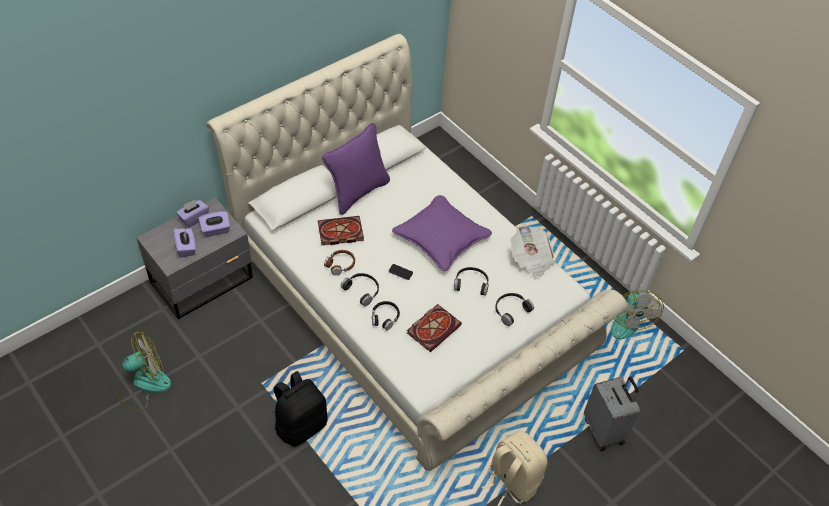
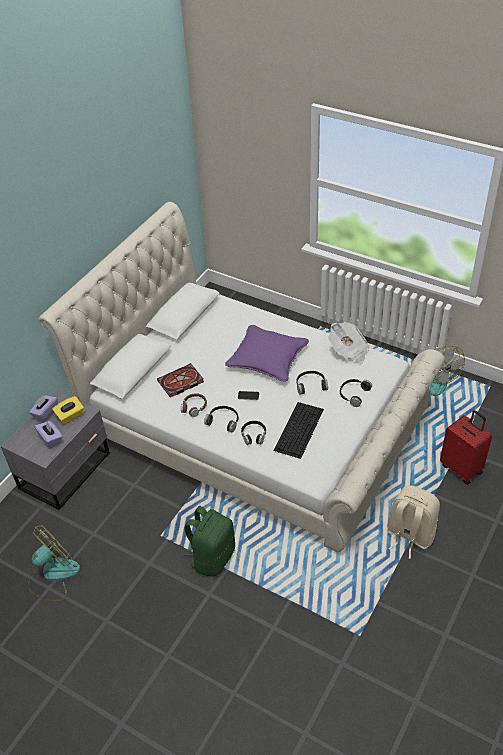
camera: 15 degrees left, 5 degrees down
purple tissue box [198,211,230,237] -> yellow tissue box [52,396,84,424]
black backpack [274,371,328,447] -> green backpack [184,506,235,576]
purple pillow [322,123,390,215] -> none
book [407,304,462,352] -> keyboard [274,402,324,459]
grey suitcase [584,376,640,451] -> red suitcase [440,410,492,485]

